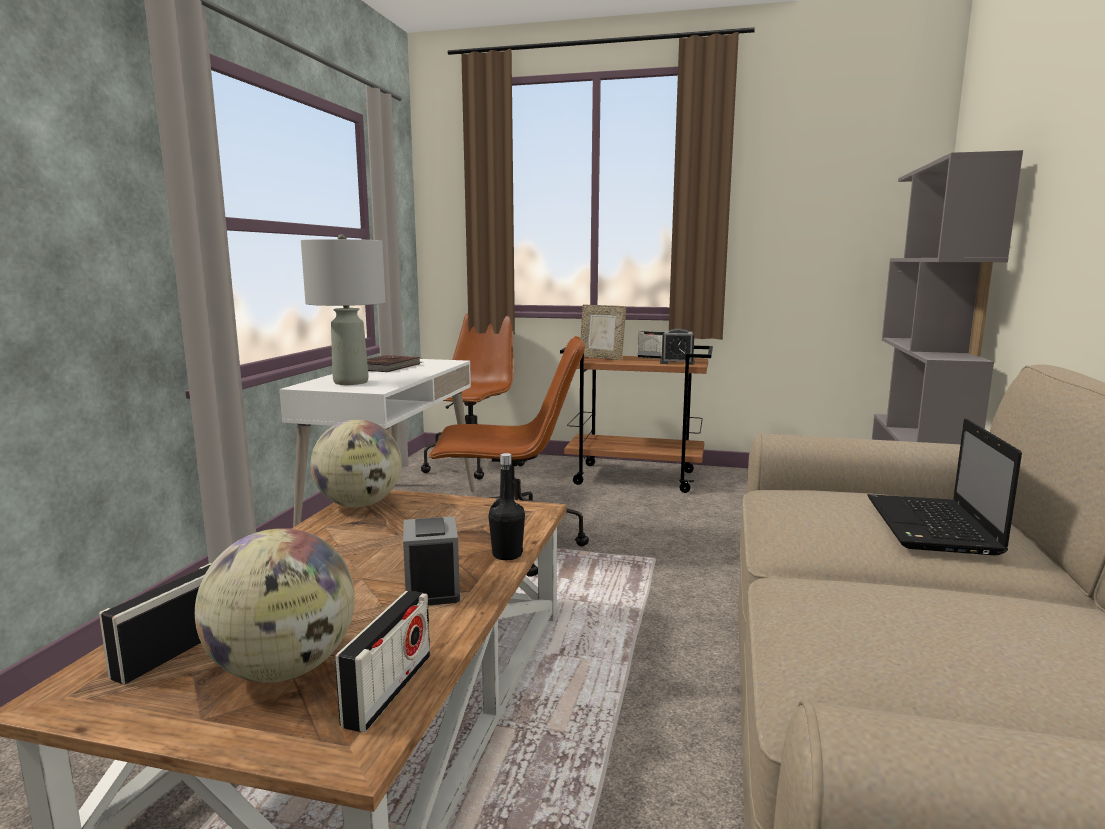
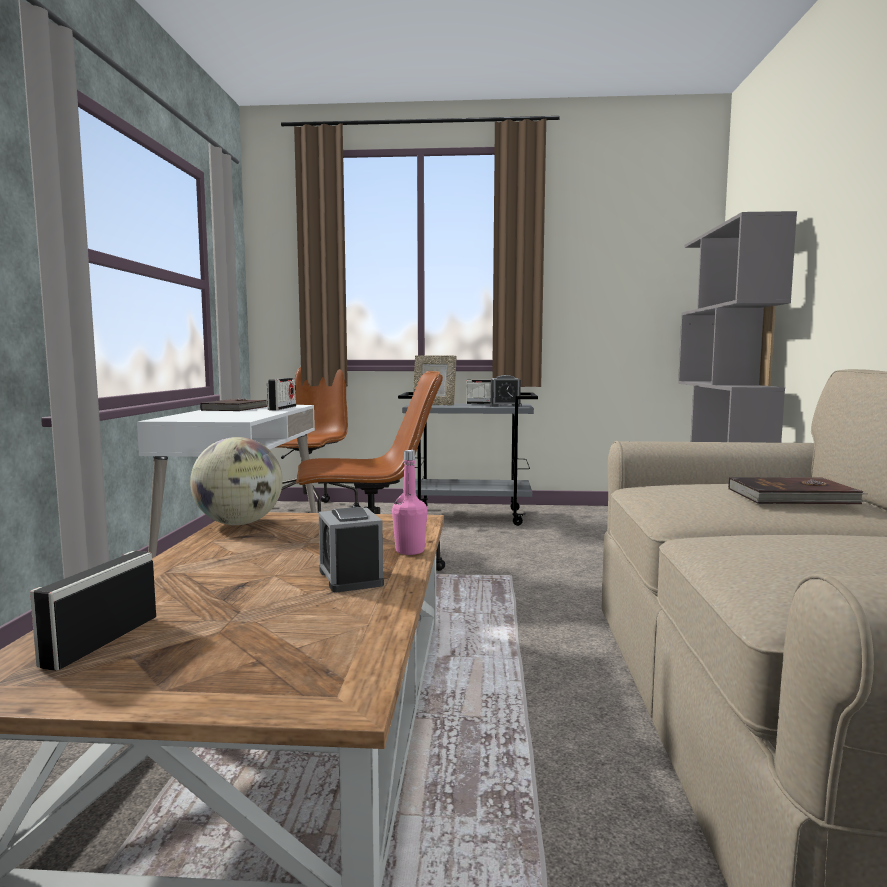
camera: 10 degrees left, 5 degrees down
globe [195,528,355,683] -> none
grey table lamp [301,234,385,385] -> none
radio [335,591,430,732] -> radio moved to [267,378,296,410]
black bottle [488,453,525,560] -> pink bottle [392,450,427,555]
brown cart [560,345,713,493] -> grey cart [398,392,538,526]
laptop [867,419,1022,555] -> brown book [728,477,868,504]

